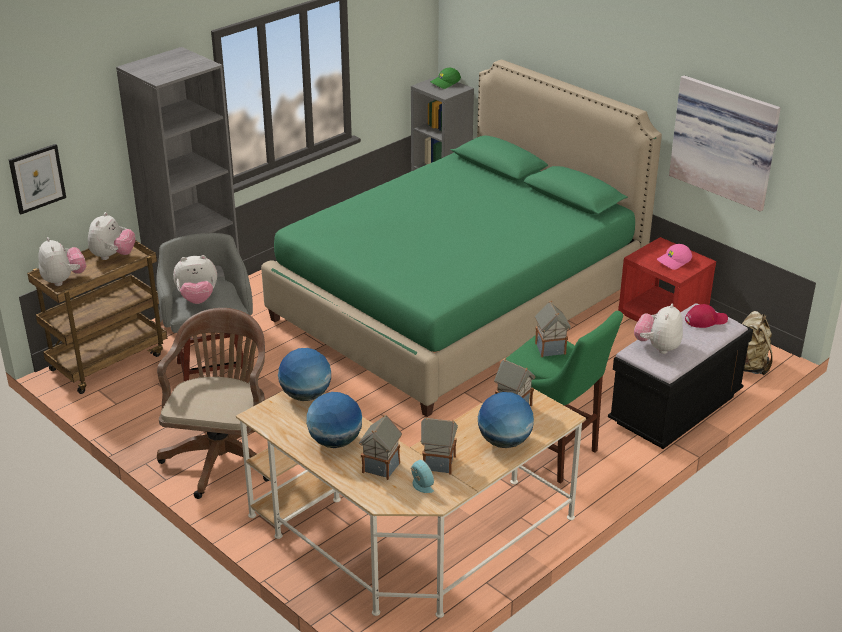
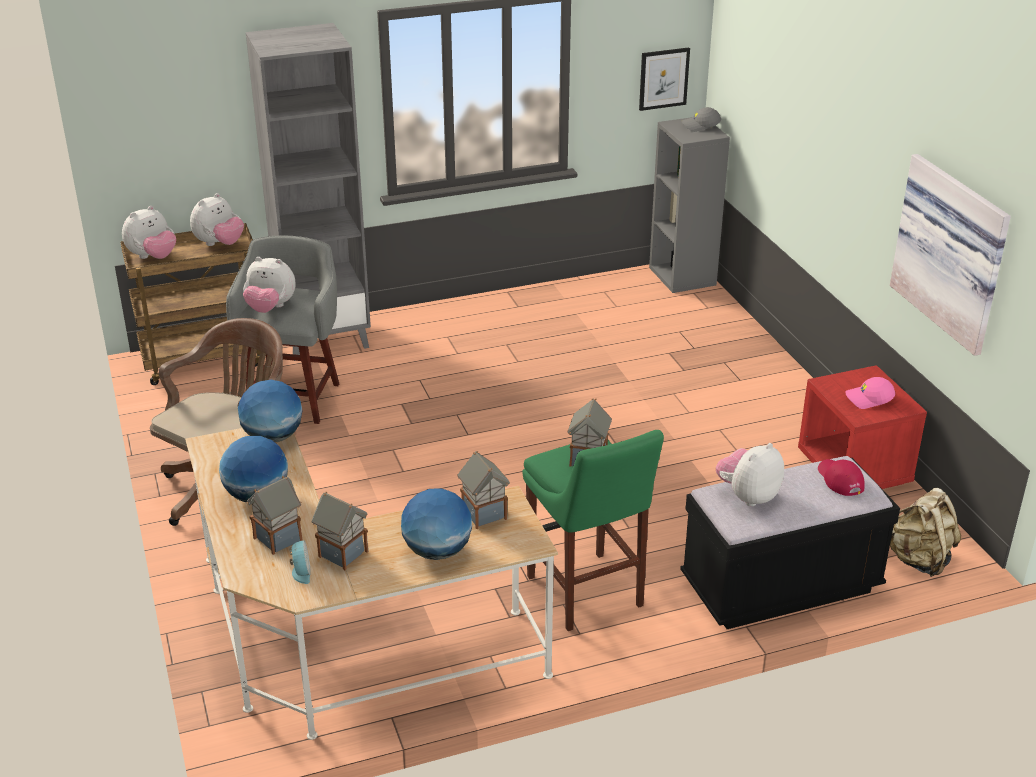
camera: 25 degrees right, 0 degrees up
picture [9,144,66,214] -> picture moved to [639,47,690,111]
plush toy [39,237,86,286] -> plush toy turned 45 degrees clockwise [122,206,176,259]
green bed [261,60,662,417] -> none
green cap [430,68,461,89] -> grey cap [681,107,721,132]
red cap [685,304,728,328] -> red cap turned 120 degrees counterclockwise [818,459,865,496]

